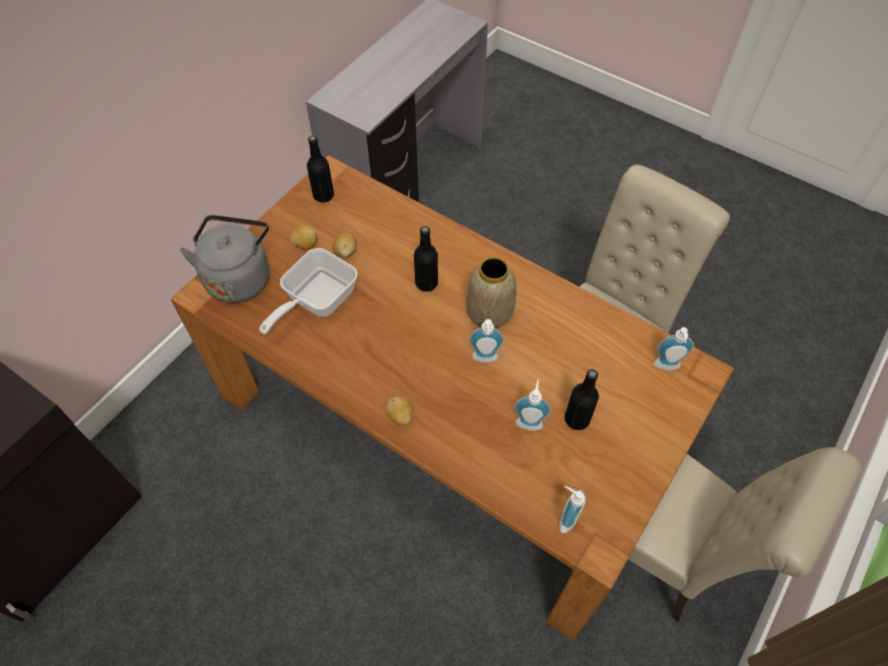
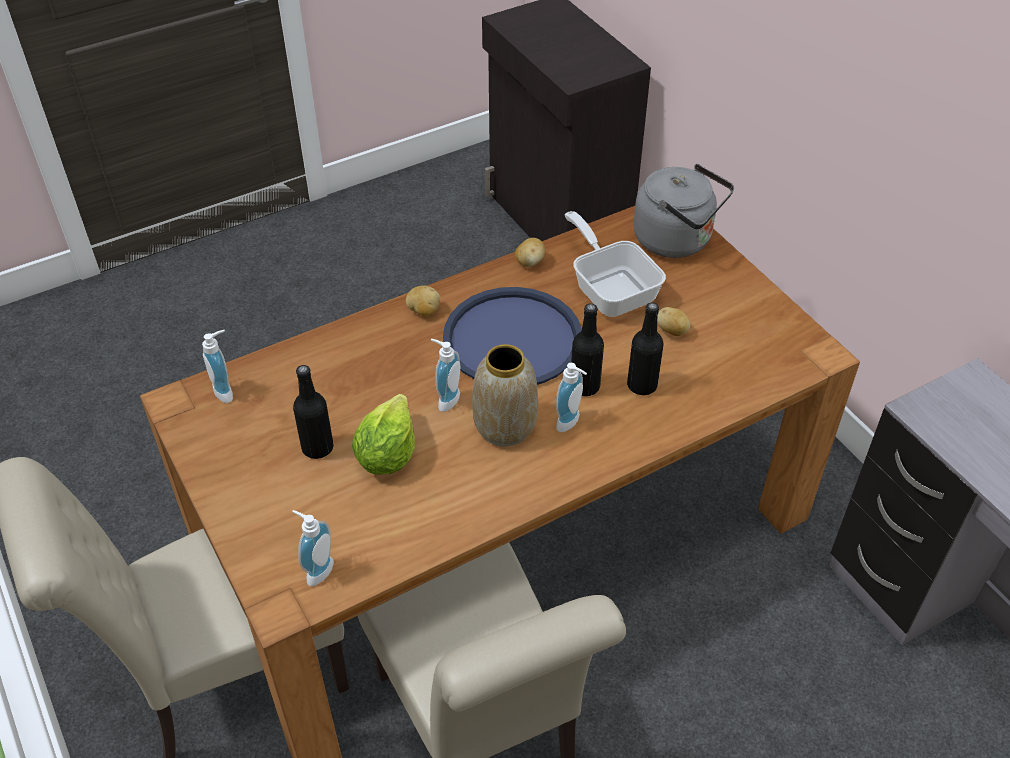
camera: 115 degrees right, 10 degrees down
potato [290,225,317,249] -> potato moved to [515,238,545,267]
black bottle [307,136,334,202] -> black bottle moved to [627,302,663,395]
soap dispenser [514,380,551,431] -> soap dispenser moved to [556,363,587,432]
none -> lettuce [352,394,415,474]
none -> blue tray [443,287,582,385]

